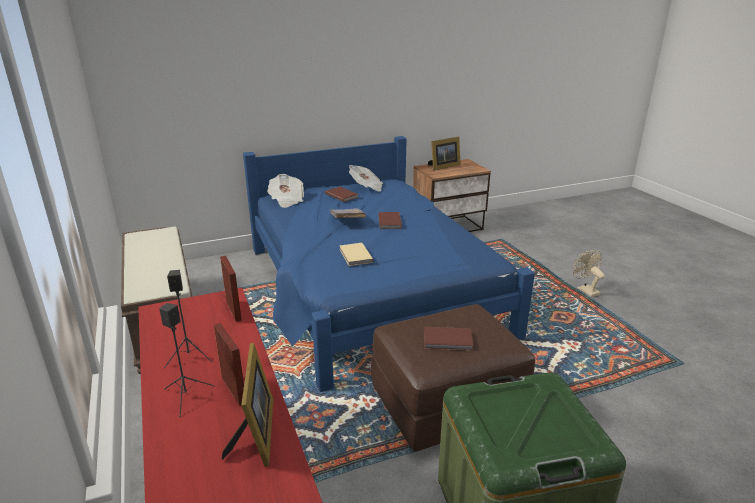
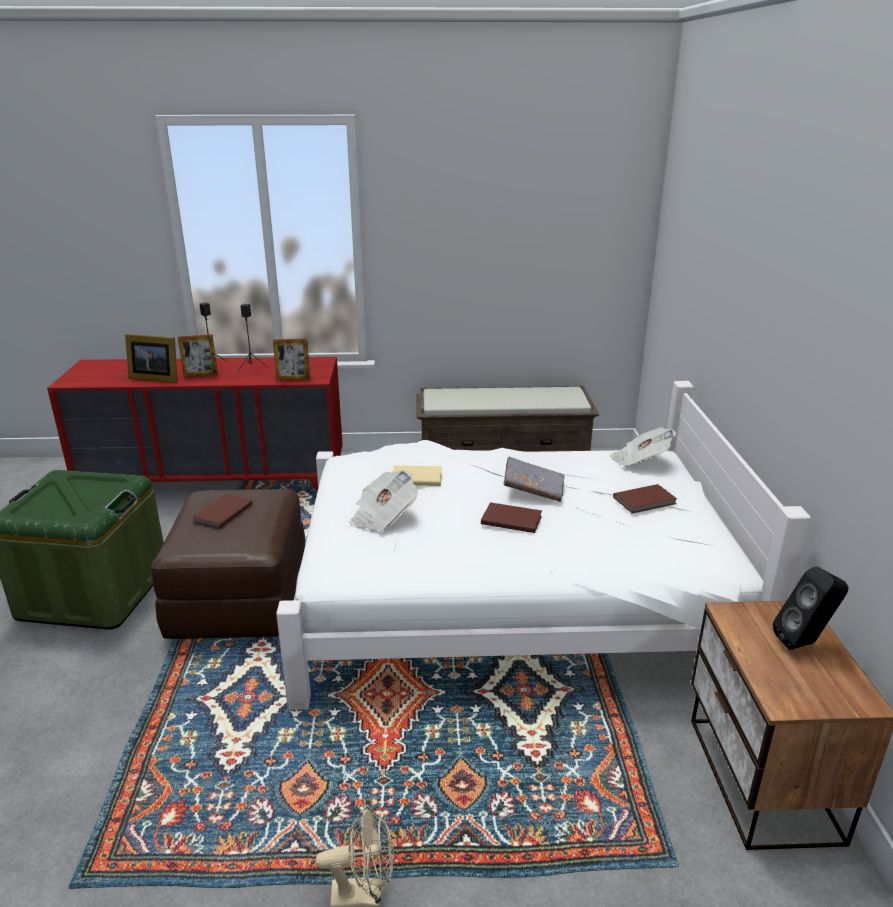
camera: 110 degrees right, 0 degrees up
blue bed [243,136,535,392] -> white bed [276,381,811,710]
newspaper [349,165,383,192] -> newspaper moved to [349,470,418,531]
picture frame [428,137,461,170] -> black speaker [773,567,848,650]

